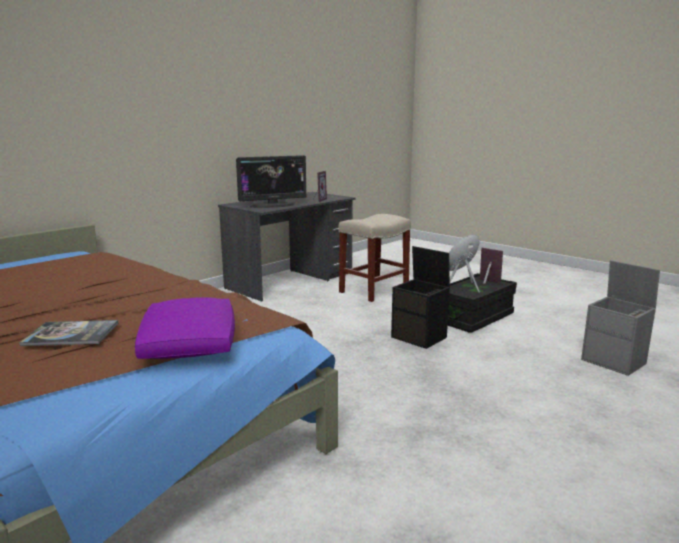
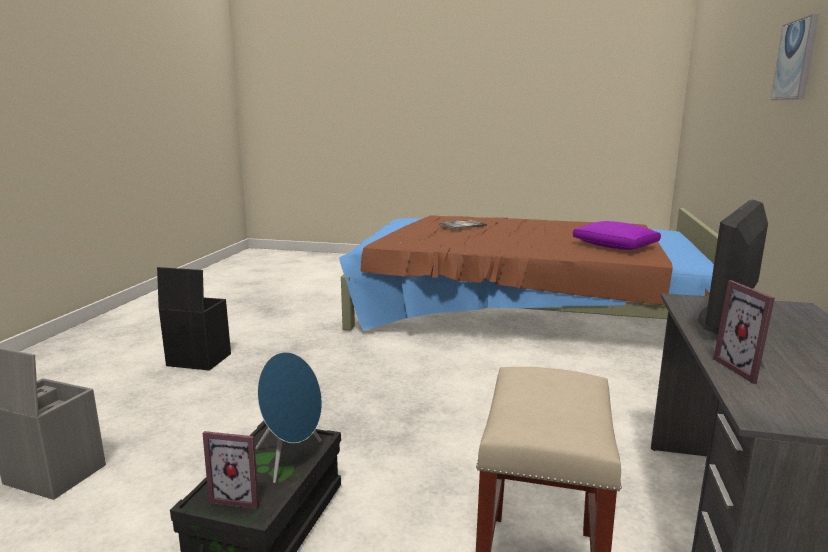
camera: 150 degrees right, 0 degrees up
purple pillow [135,297,235,359] -> purple pillow moved to [573,221,661,250]
black storage box [391,246,450,349] -> black storage box moved to [157,267,231,371]
none -> picture [771,13,819,100]

